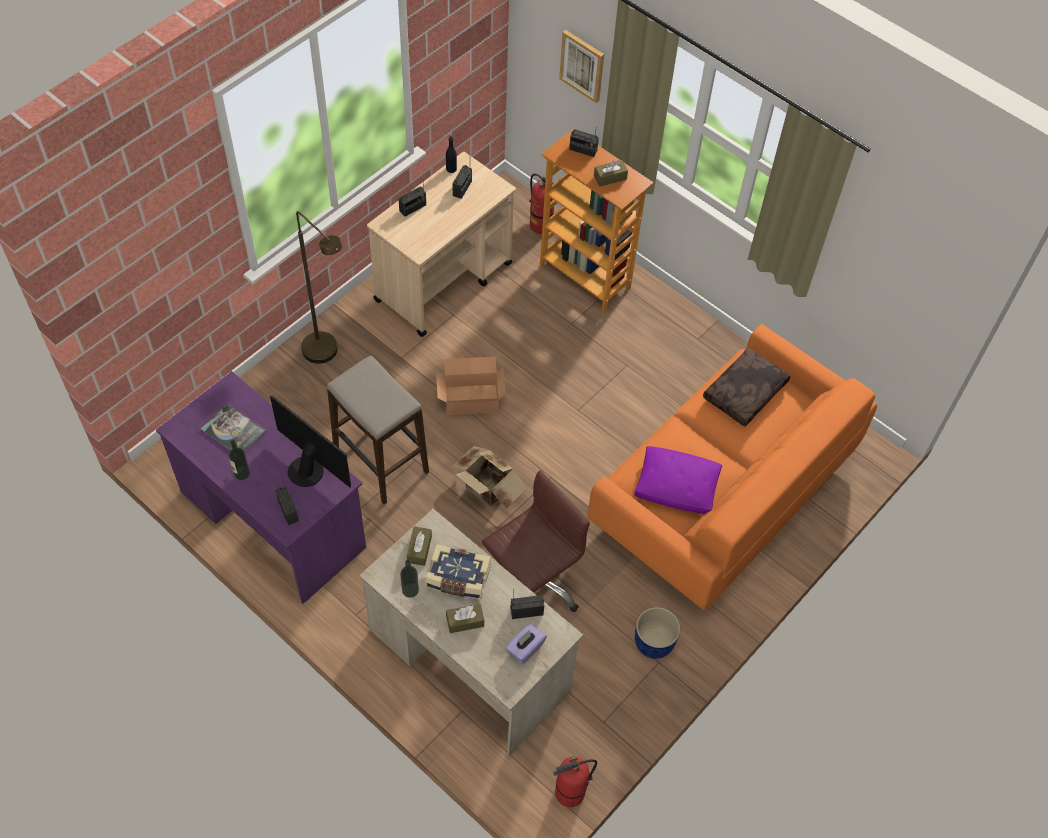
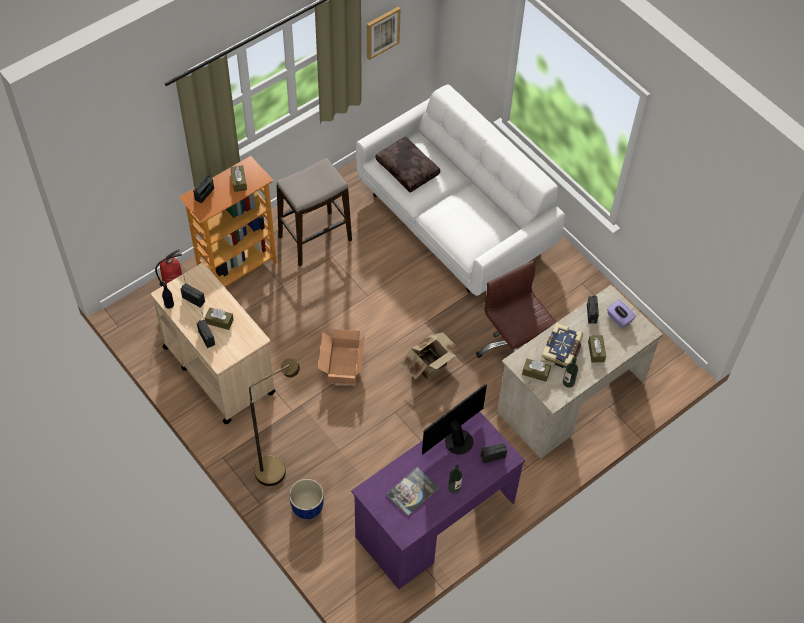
camera: 80 degrees left, 0 degrees up
stool [327,356,429,505] -> stool moved to [277,158,352,266]
fire extinguisher [553,757,597,807] -> none
picture [559,30,604,103] -> picture moved to [367,7,401,60]
orange sofa [588,324,877,610] -> white sofa [356,84,565,296]
purple pillow [634,446,722,514] -> none
blue planter [635,607,680,659] -> blue planter moved to [289,479,324,519]
none -> brown tissue box [205,308,234,330]

